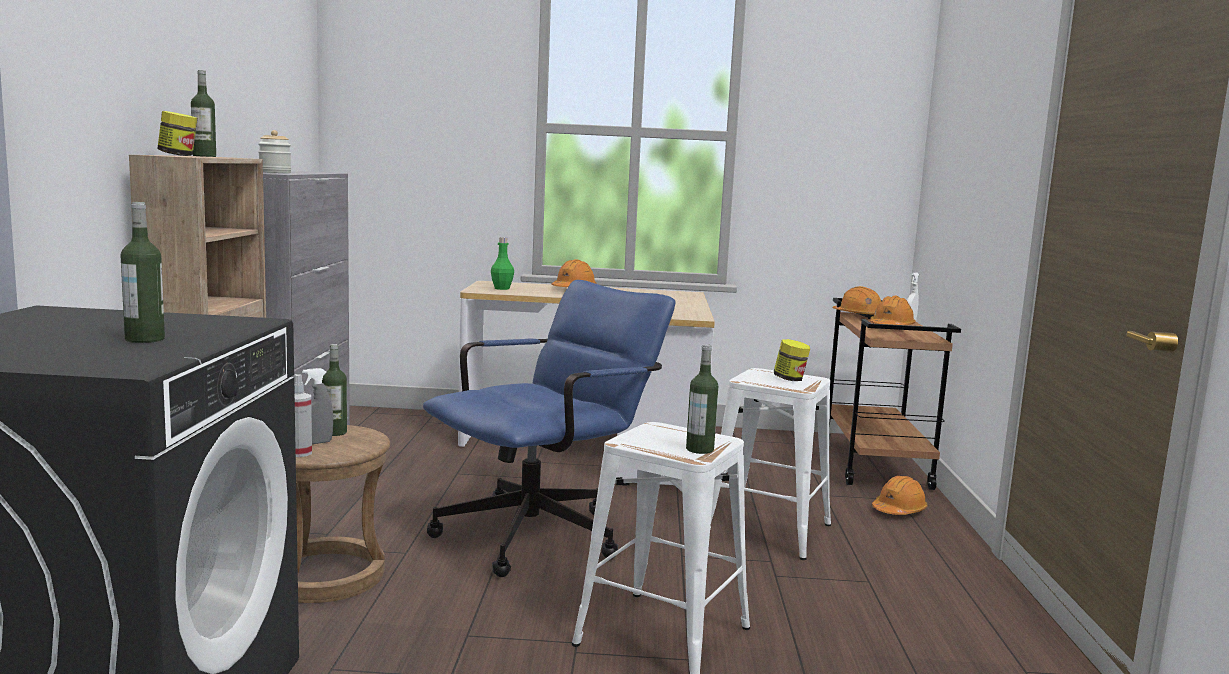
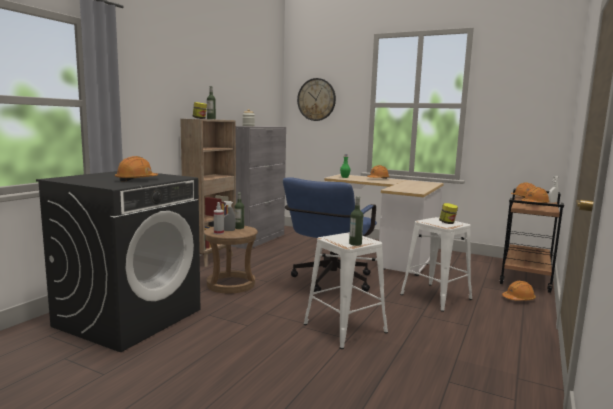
camera: 25 degrees right, 0 degrees up
bottle [121,202,165,343] -> orange hard hat [115,156,158,182]
blue office chair [423,280,675,577] -> blue office chair turned 135 degrees clockwise [283,177,377,292]
none -> wall clock [297,78,336,121]

